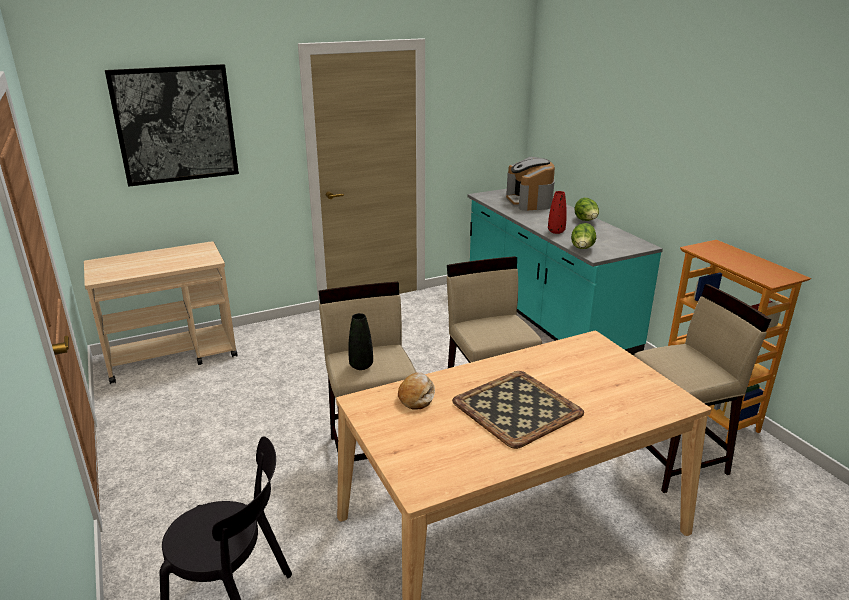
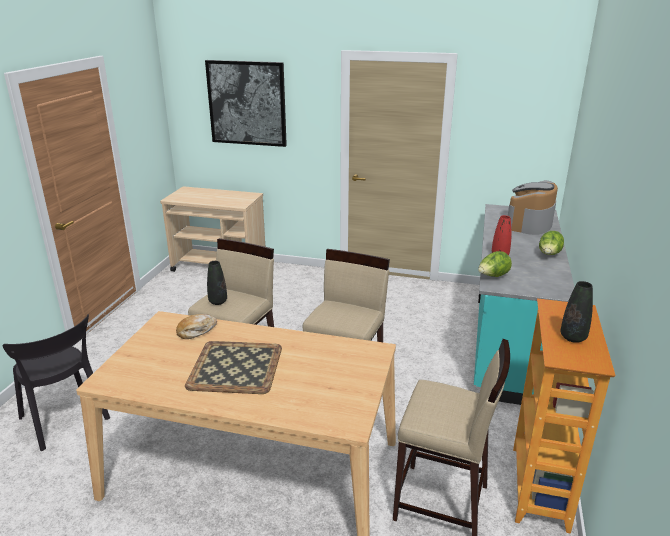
camera: 40 degrees right, 0 degrees up
none -> black vase [561,281,593,343]

